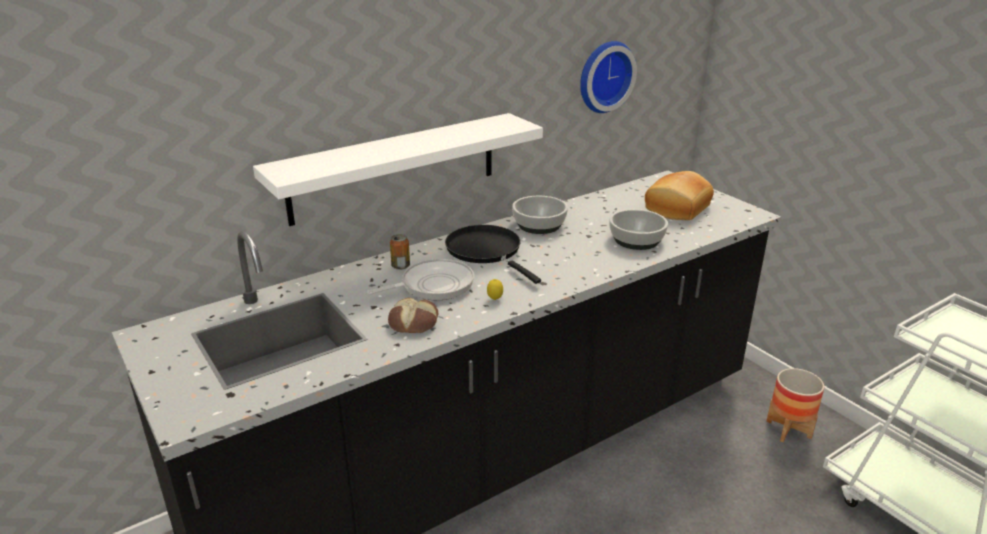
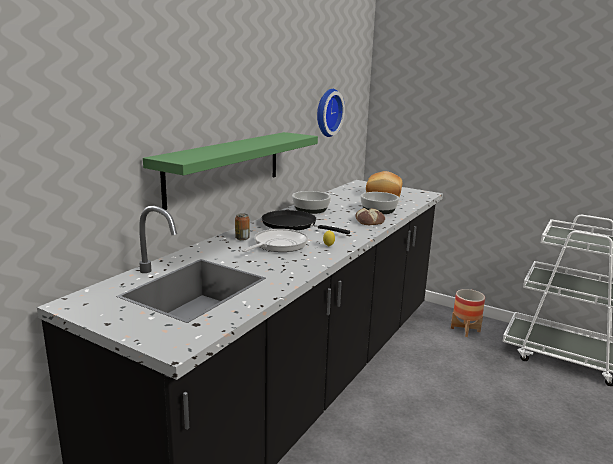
camera: 25 degrees left, 10 degrees down
white shelf [253,113,543,226] -> green shelf [143,132,318,210]
bread [388,298,438,333] -> bread moved to [355,208,385,225]

